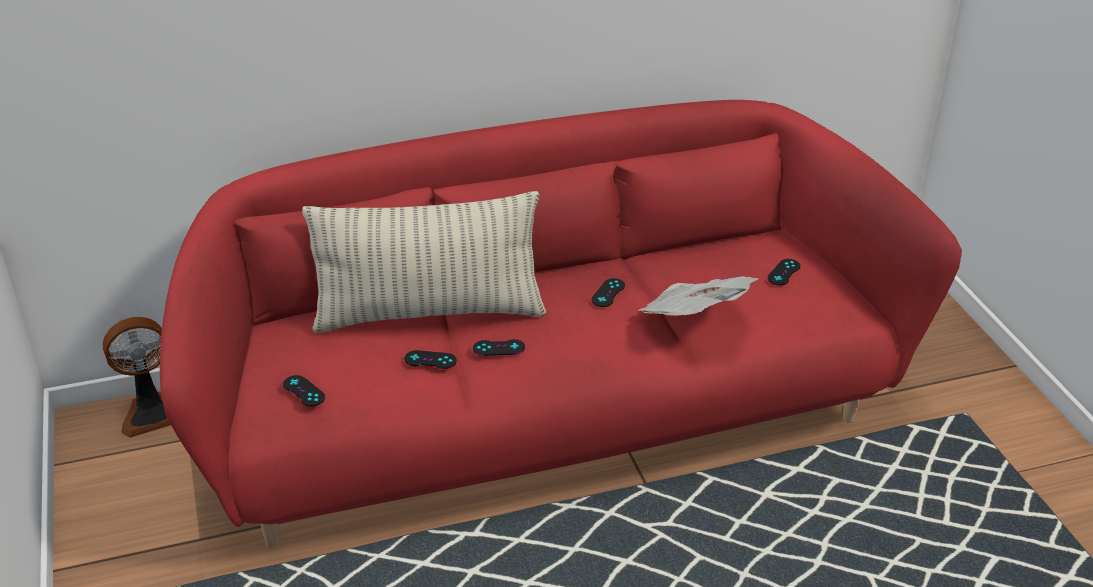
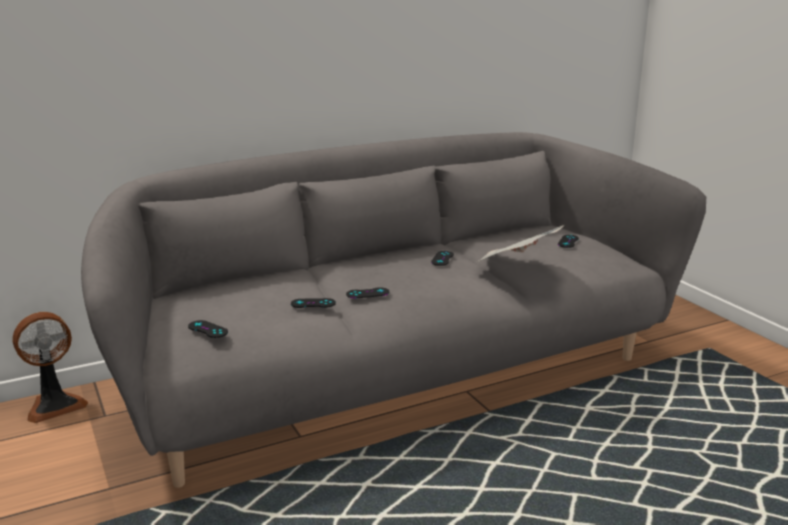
camera: 10 degrees left, 15 degrees down
red sofa [160,100,962,549] -> grey sofa [81,132,706,488]
pillow [302,191,547,333] -> none

